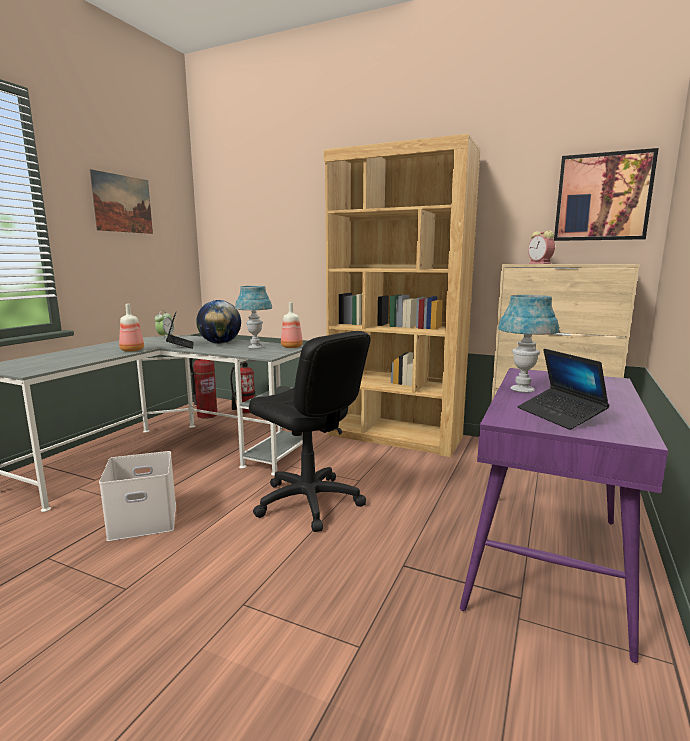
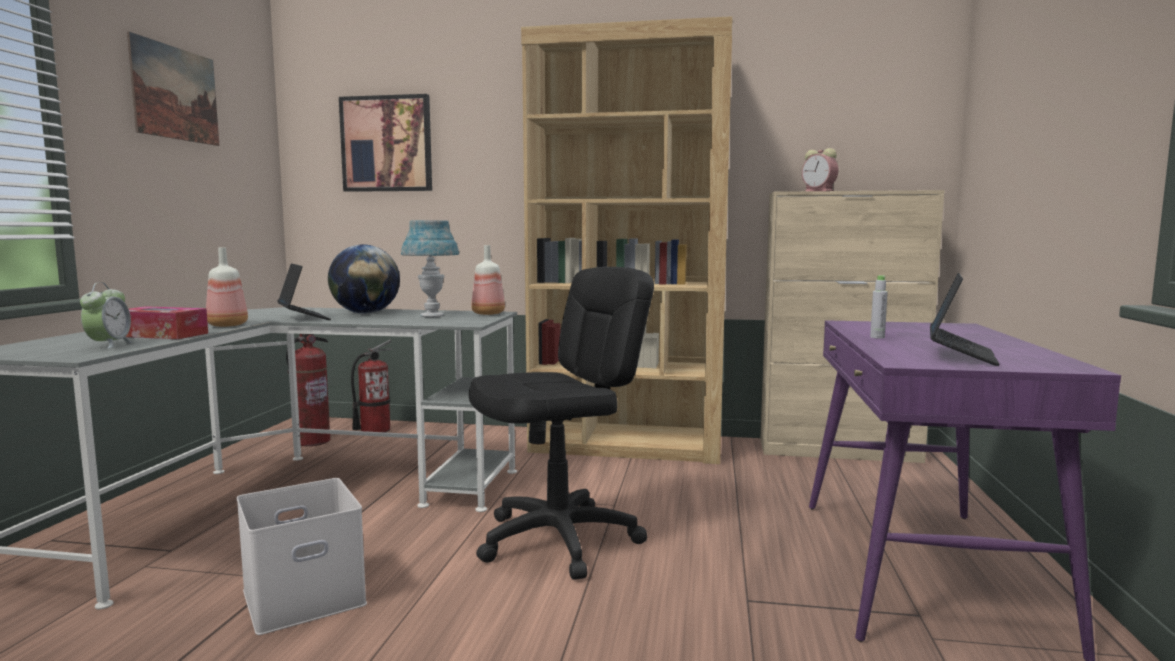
camera: 15 degrees left, 5 degrees down
alarm clock [155,311,174,339] -> alarm clock moved to [80,282,134,349]
black office chair [249,331,371,532] -> black office chair turned 60 degrees counterclockwise [469,267,654,580]
blue table lamp [498,295,559,393] -> grey bottle [870,275,888,339]
laptop [518,349,609,430] -> laptop turned 120 degrees counterclockwise [930,273,1000,366]
picture [554,148,659,241] -> picture moved to [339,94,432,192]
none -> tissue box [126,306,208,339]

